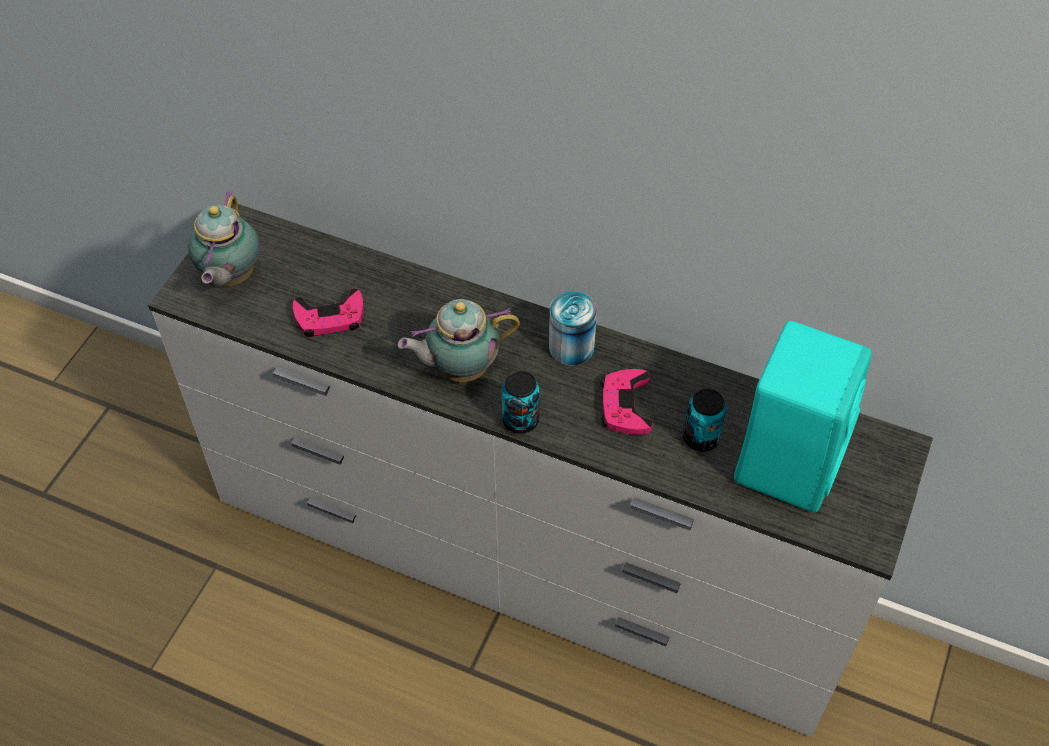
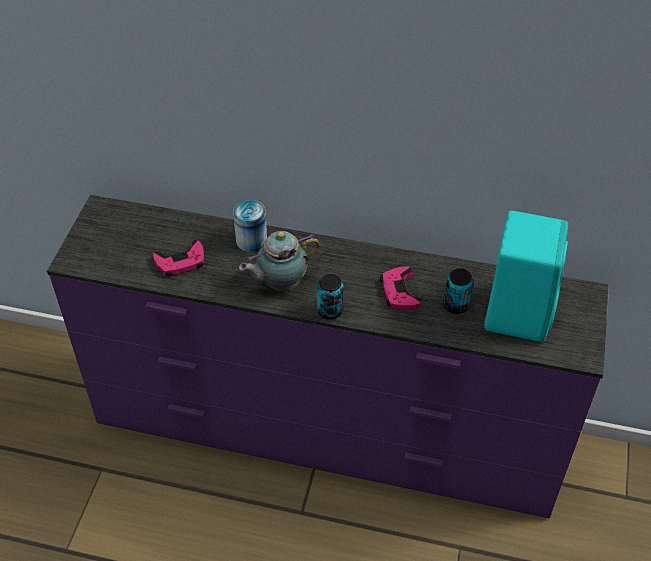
camera: 10 degrees left, 5 degrees down
white dresser [148,202,933,737] -> purple dresser [47,195,609,519]
teapot [188,191,260,287] -> none
can [549,291,597,366] -> can moved to [233,200,267,252]

